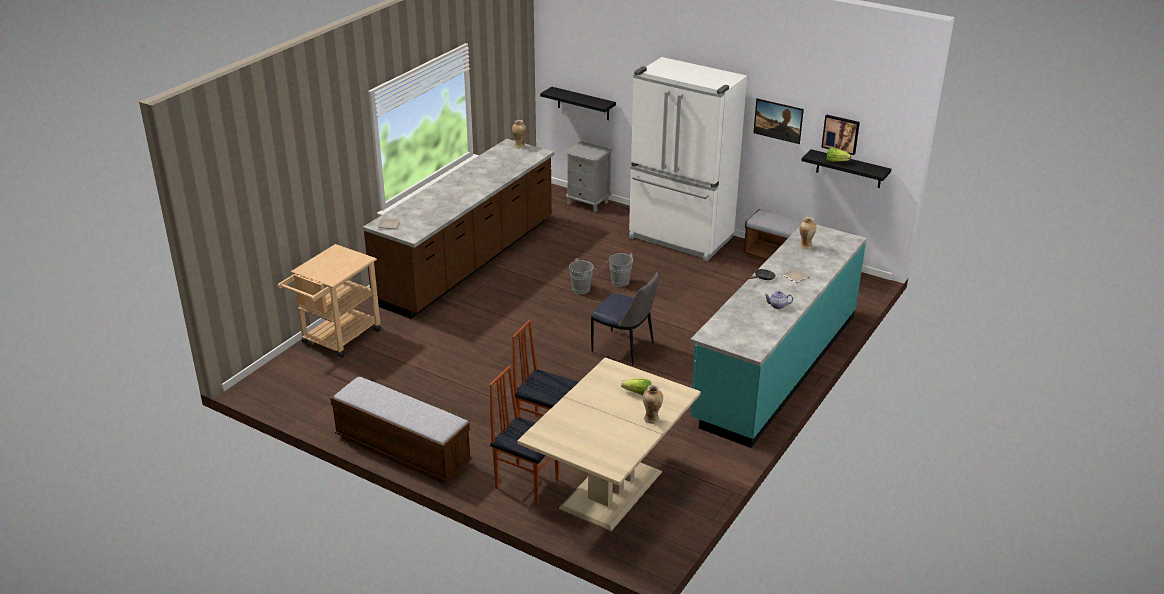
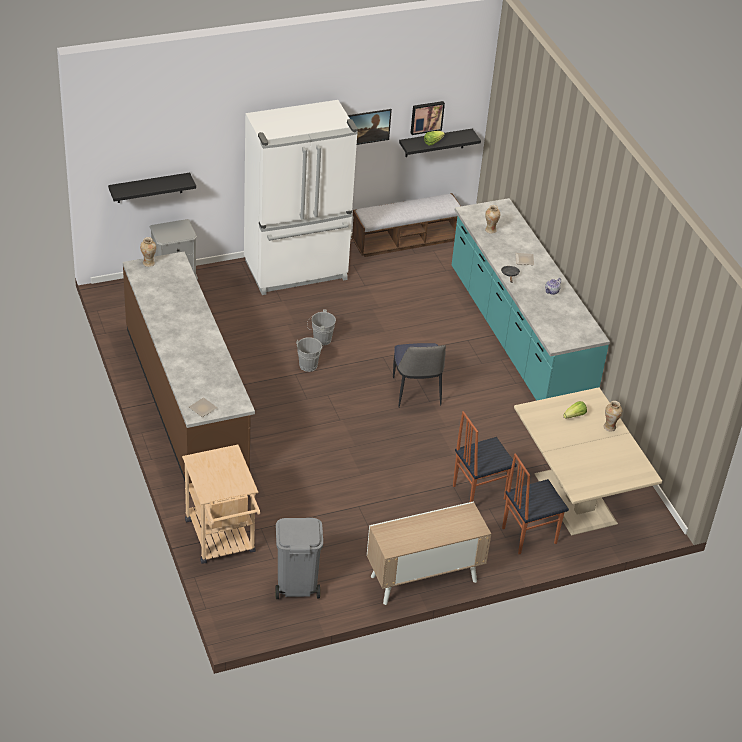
camera: 55 degrees left, 10 degrees up
bench [330,377,472,484] -> cabinet [367,502,491,605]
chair [591,272,659,366] -> chair turned 105 degrees clockwise [393,343,446,407]
none -> grey trash can [276,518,323,599]

